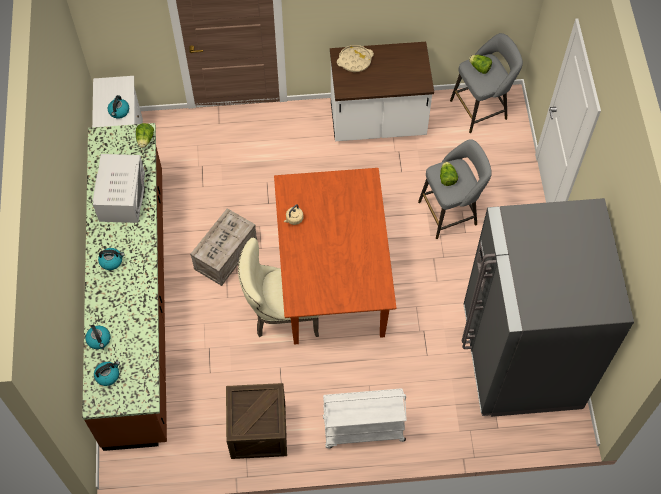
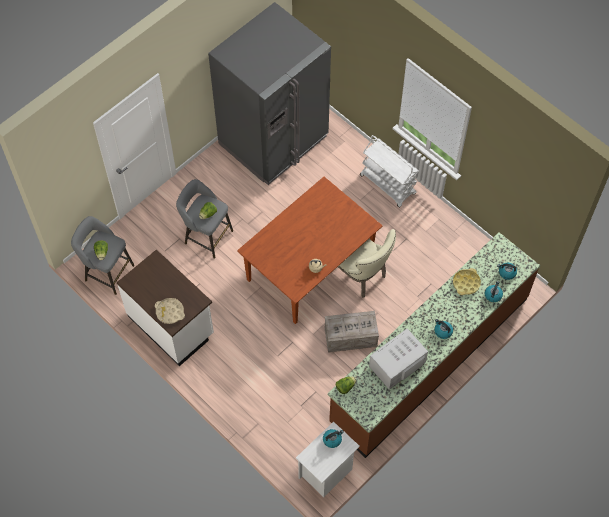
camera: 130 degrees left, 0 degrees up
crate [226,383,287,459] -> none
none -> yellow tray [453,268,481,295]

